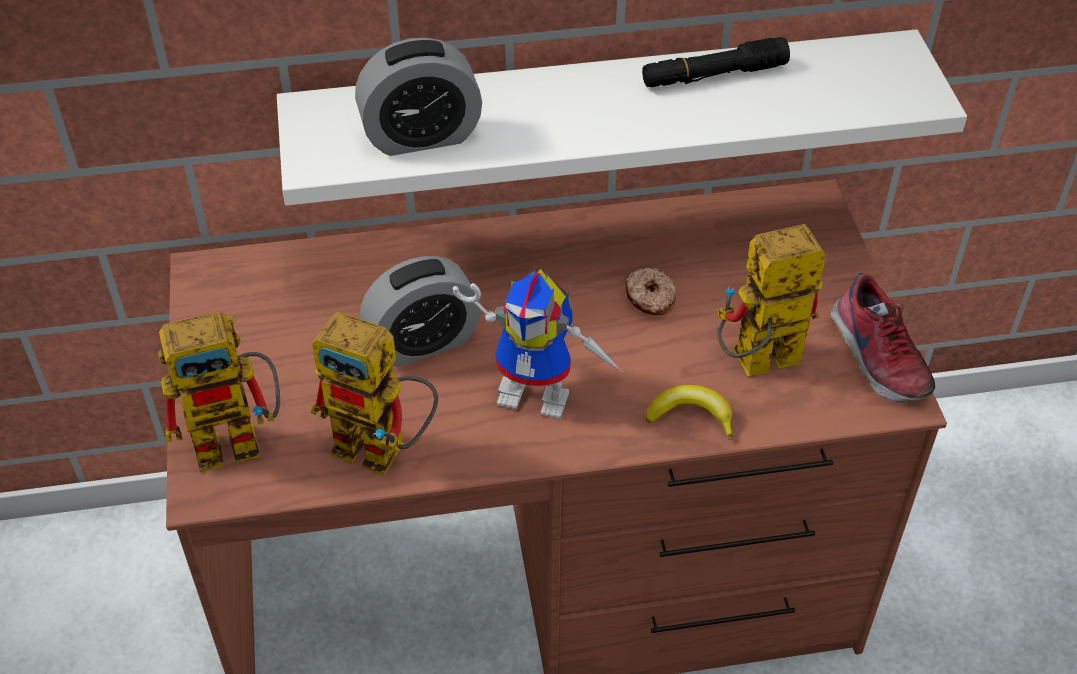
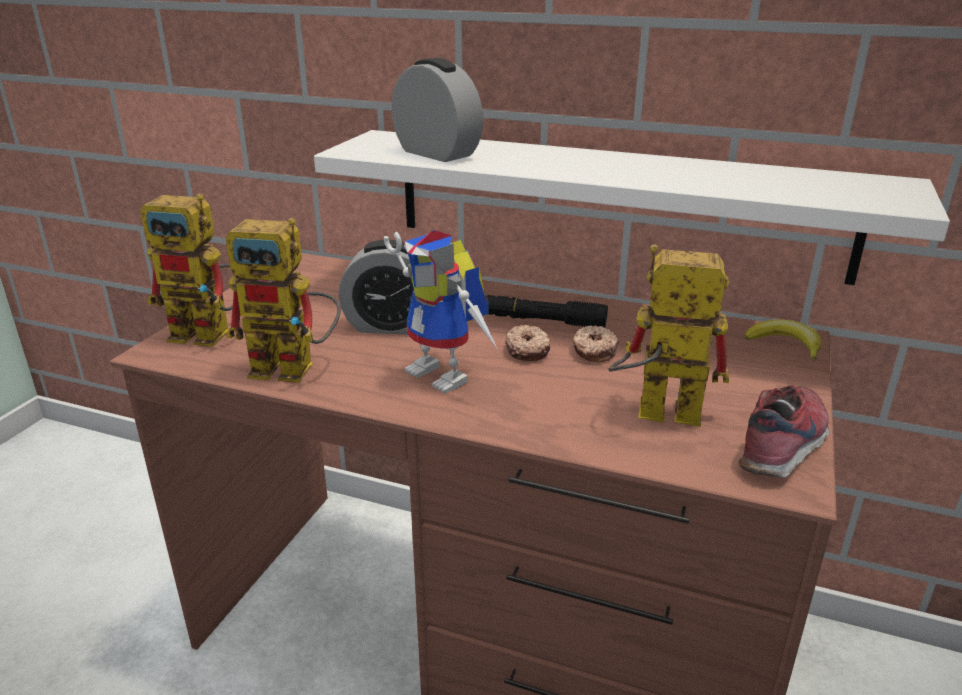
camera: 30 degrees right, 20 degrees down
toy robot [311,312,438,475] -> toy robot turned 45 degrees counterclockwise [226,218,341,383]
alarm clock [355,38,482,156] -> alarm clock turned 150 degrees counterclockwise [392,58,483,162]
black flashlight [642,37,790,87] -> black flashlight moved to [486,295,608,328]
banana [646,385,733,440] -> banana moved to [744,320,822,362]
shoe [830,273,935,403] -> shoe turned 150 degrees counterclockwise [738,385,830,478]
none -> donut [505,325,550,362]

